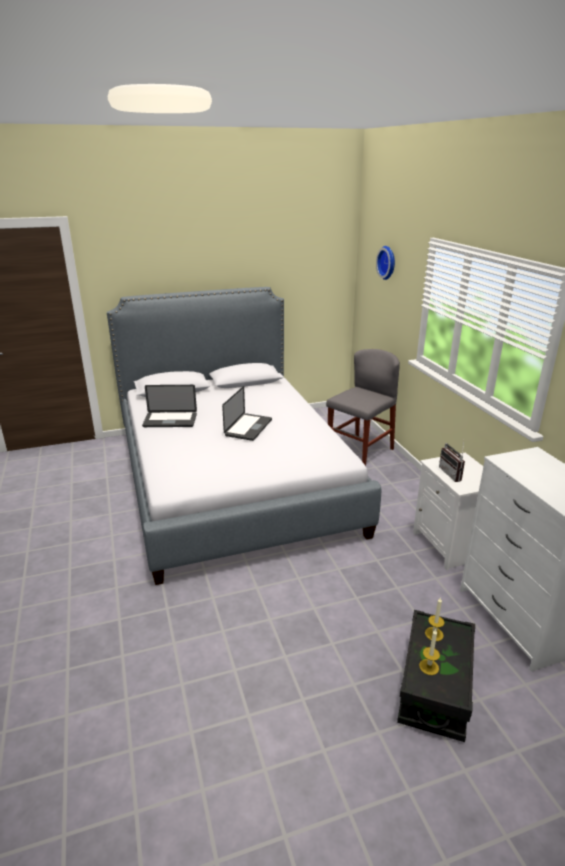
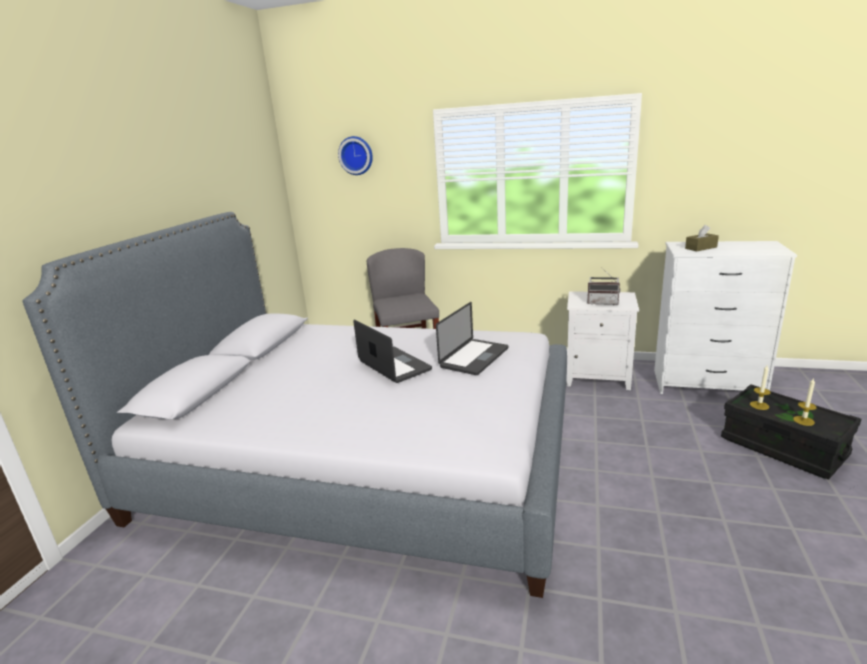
camera: 55 degrees left, 5 degrees down
laptop [142,385,197,427] -> laptop moved to [436,302,509,375]
none -> brown tissue box [685,225,719,251]

